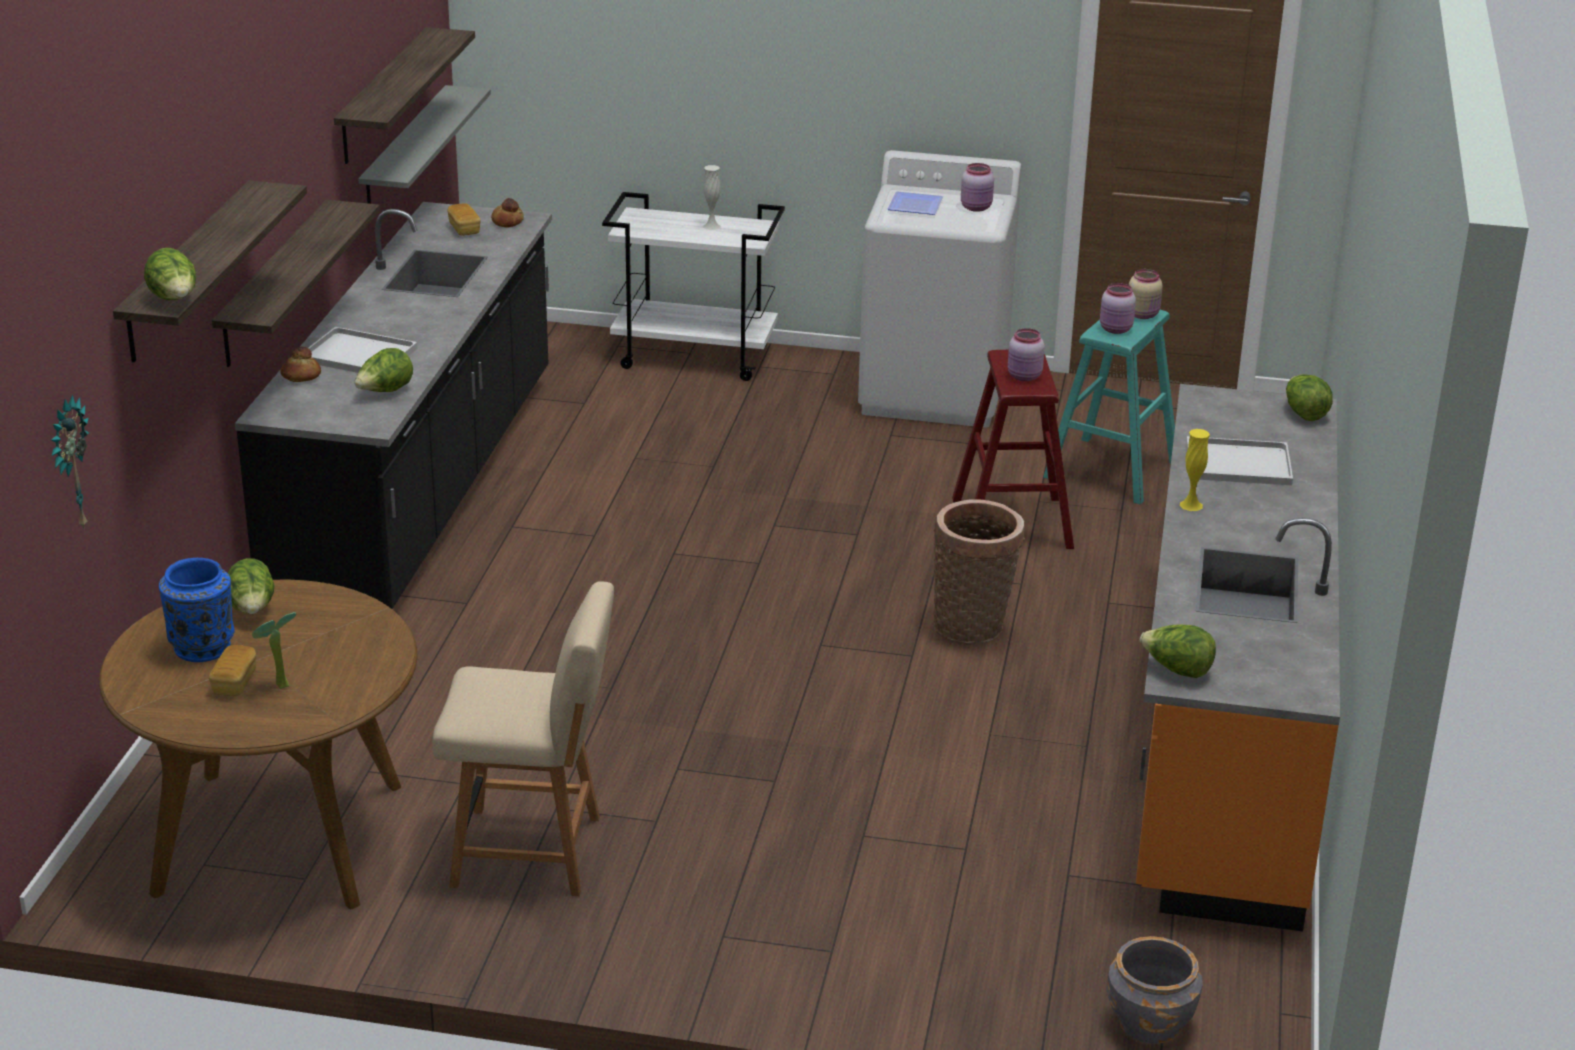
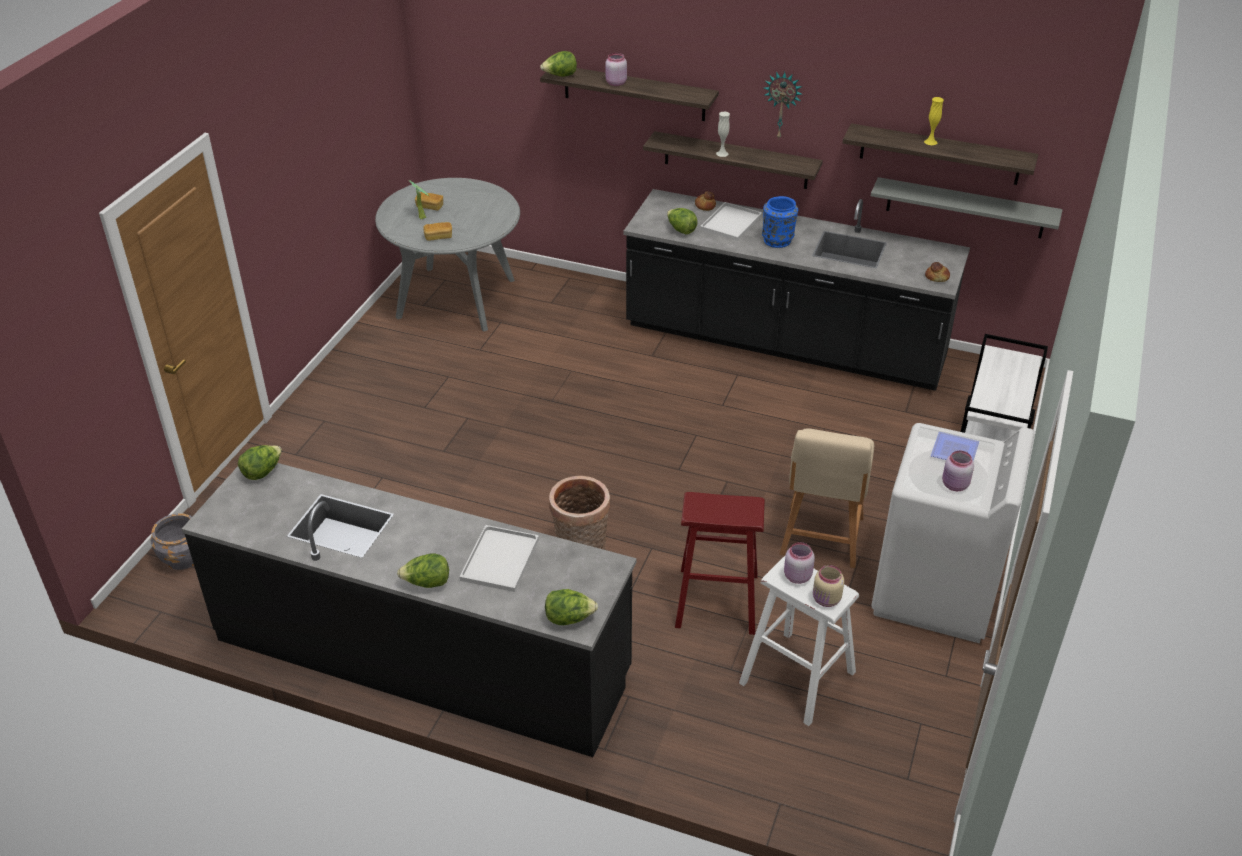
camera: 100 degrees right, 10 degrees up
wall clock [51,395,89,530] -> wall clock moved to [764,72,802,139]
brown dining table [99,580,417,909] -> grey dining table [375,178,520,331]
blue vase [159,558,235,662] -> blue vase moved to [762,196,798,248]
lettuce [228,558,275,614] -> lettuce moved to [397,554,449,588]
beige chair [433,581,614,896] -> beige chair moved to [780,428,874,568]
bread [448,203,481,236] -> bread moved to [423,222,452,241]
white vase [703,165,721,230] -> white vase moved to [716,111,730,157]
pink jar [1008,328,1045,381] -> pink jar moved to [605,53,627,86]
turquoise stool [1043,310,1175,505] -> white stool [739,555,859,726]
orange counter [1136,384,1340,932] -> black counter [182,463,636,757]
yellow vase [1180,429,1210,511] -> yellow vase moved to [924,97,944,145]

